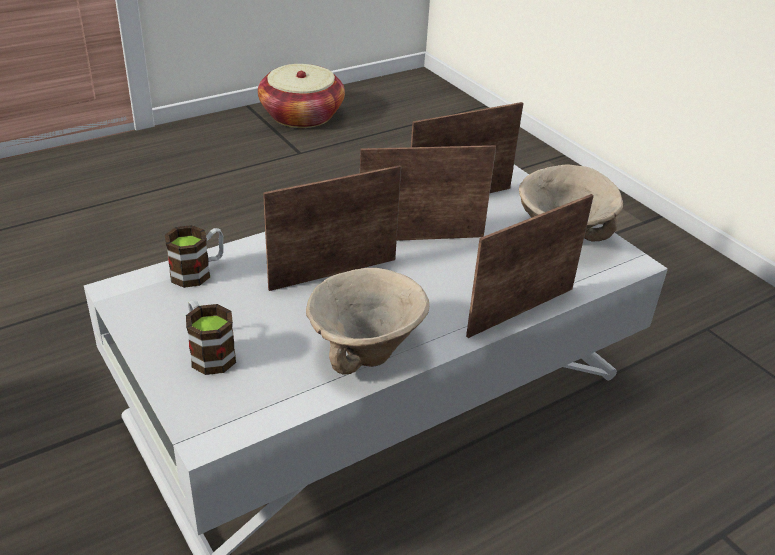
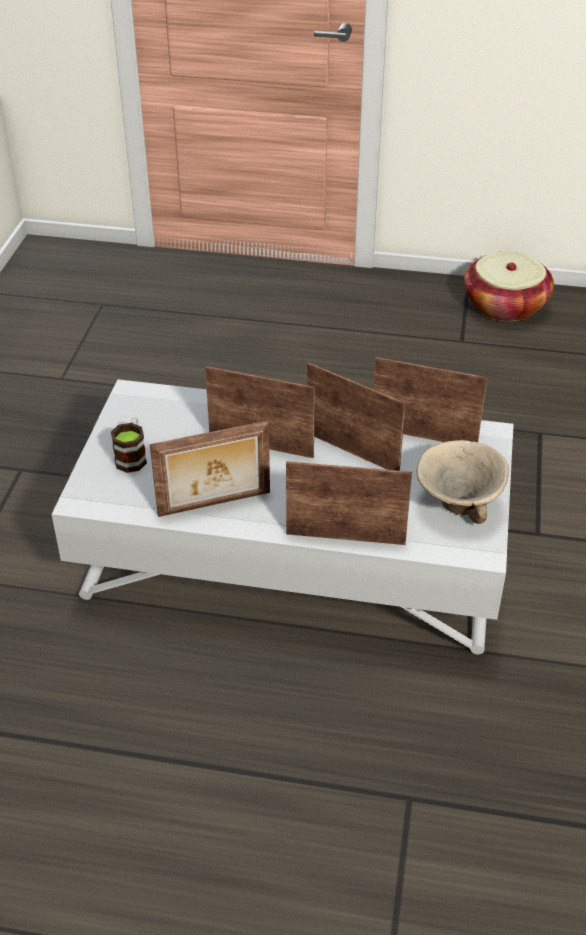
camera: 45 degrees right, 5 degrees up
mug [165,225,224,288] -> none
beige bowl [306,268,429,375] -> picture frame [150,420,270,517]

